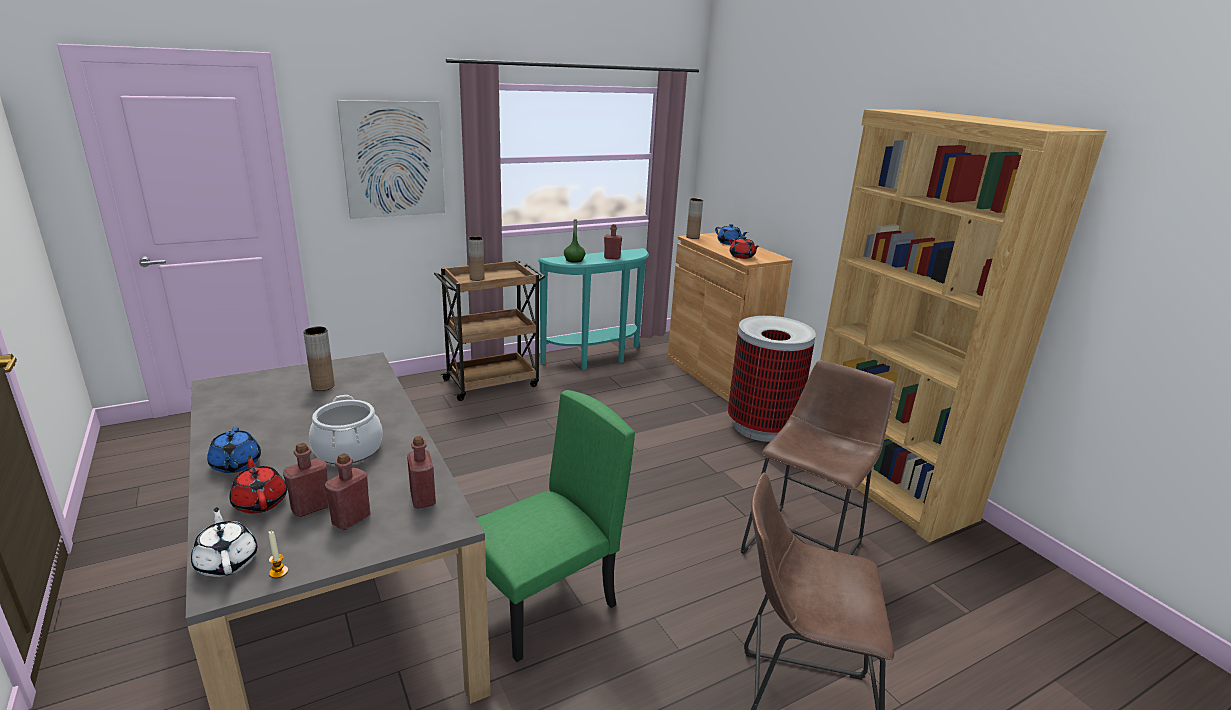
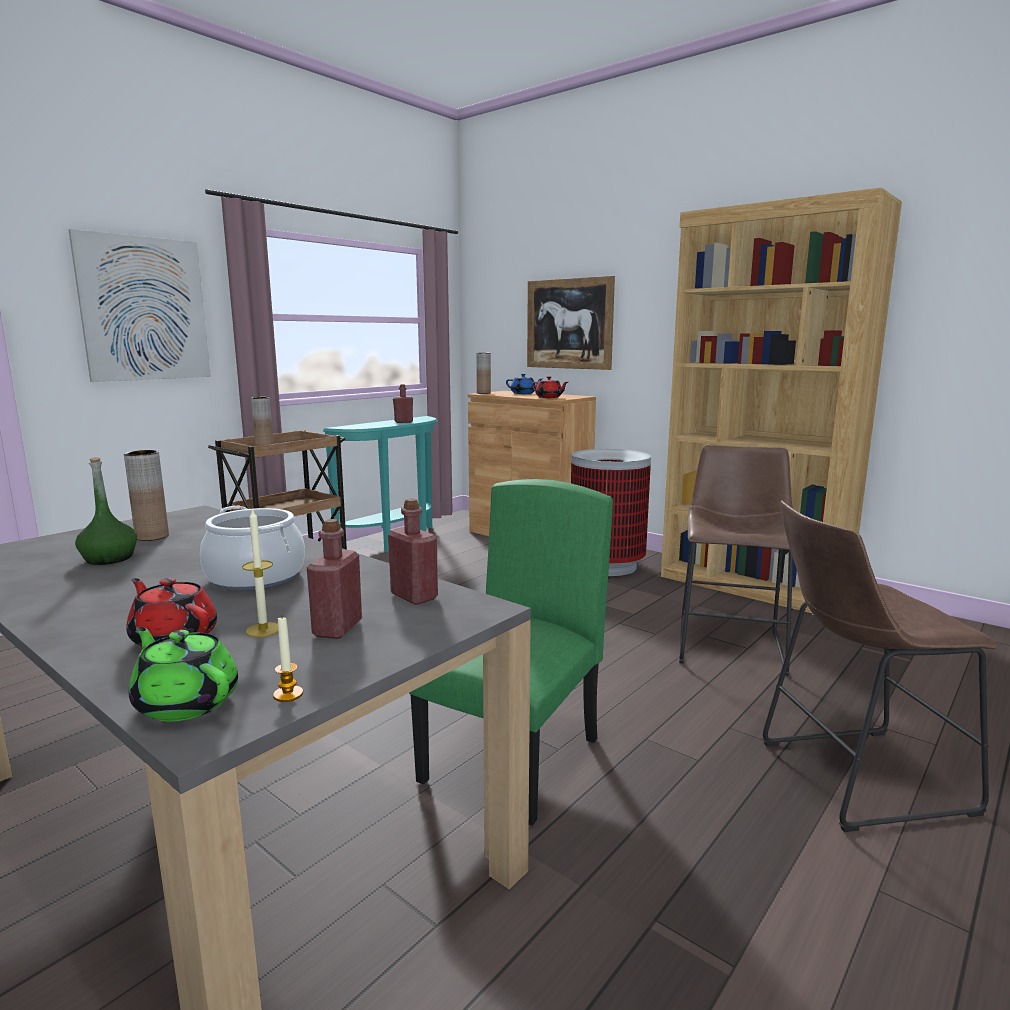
camera: 20 degrees left, 10 degrees down
white teapot [191,507,257,577] -> green teapot [129,627,238,722]
blue teapot [207,427,261,473] -> none
red bottle [283,443,329,517] -> candle [242,508,278,637]
green bottle [564,219,585,263] -> green bottle moved to [75,457,137,565]
none -> picture [527,276,615,370]

